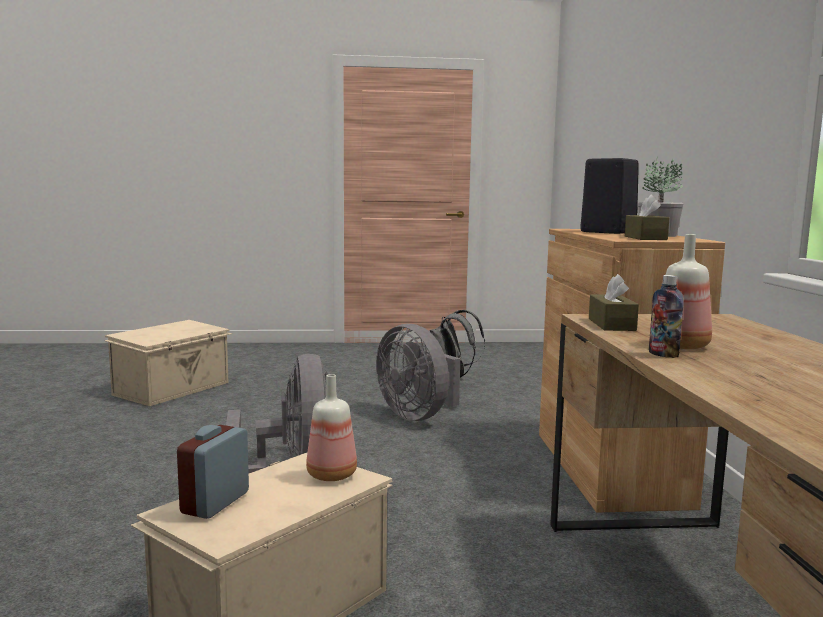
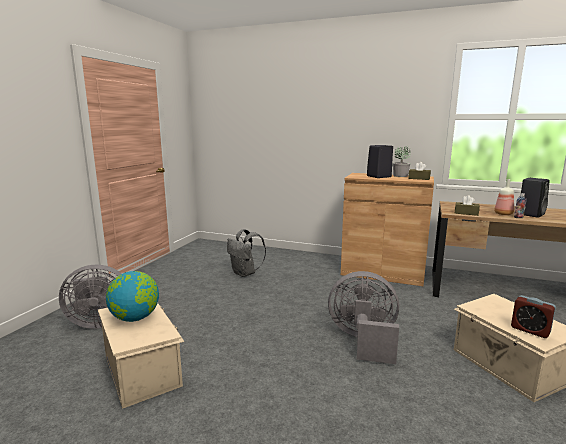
camera: 65 degrees left, 5 degrees up
bottle [306,374,357,481] -> none
grey fan [376,324,460,421] -> grey fan moved to [59,265,122,329]
none -> globe [106,271,159,322]
none -> black speaker [521,178,550,218]

